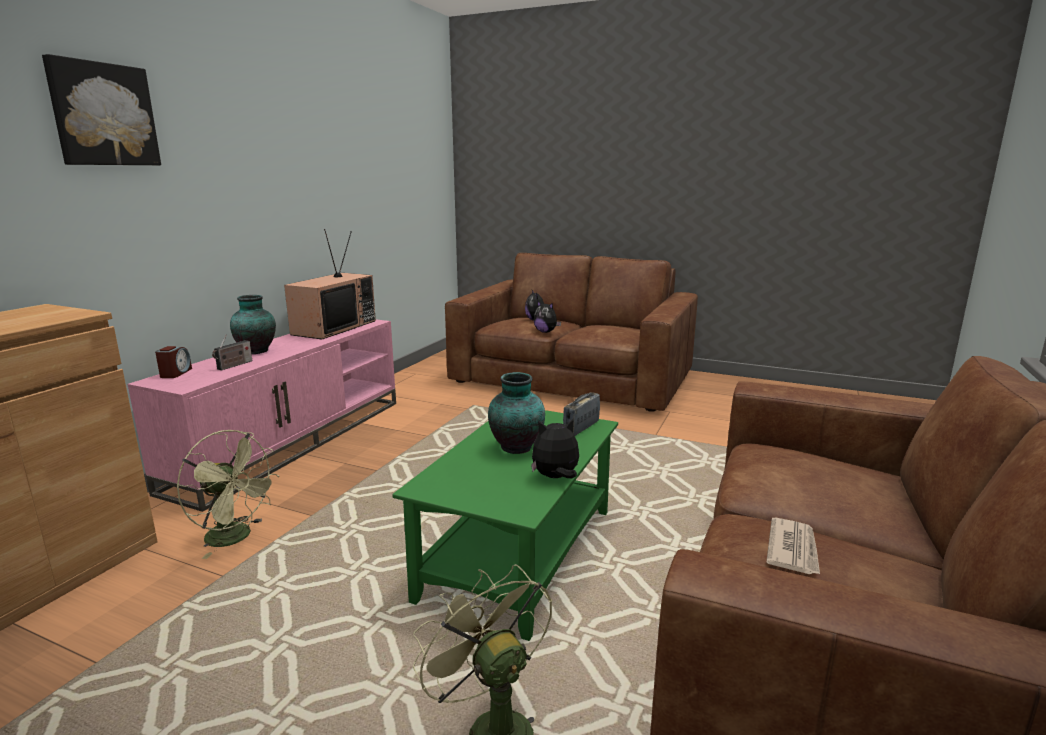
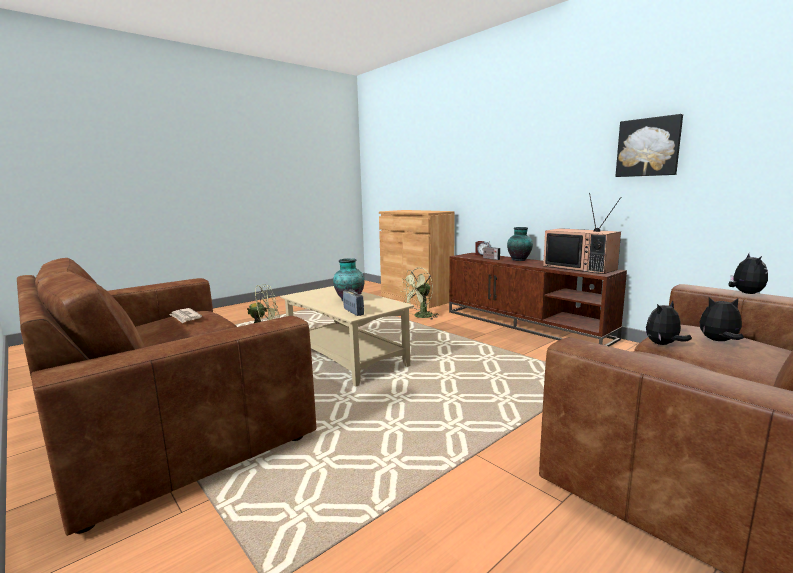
camera: 115 degrees right, 5 degrees down
picture [42,54,161,165] -> picture moved to [615,114,683,177]
pink tv stand [127,319,396,512] -> brown tv stand [449,253,627,346]
green coffee table [392,410,618,641] -> beige coffee table [280,286,414,387]
plush toy [531,419,579,478] -> plush toy moved to [729,253,768,294]

